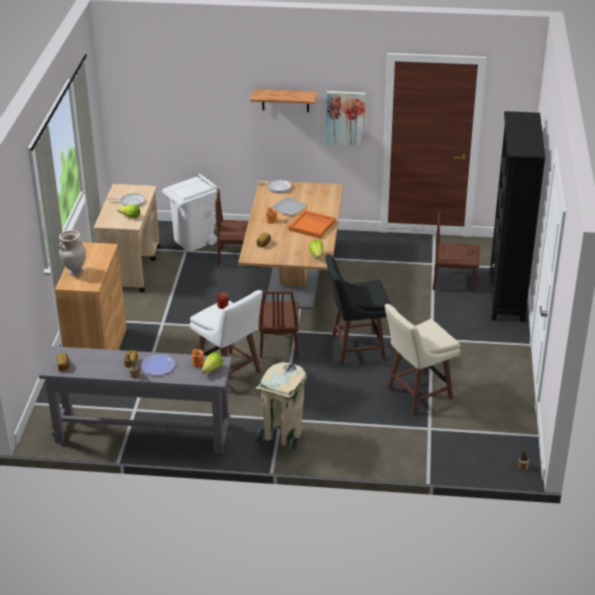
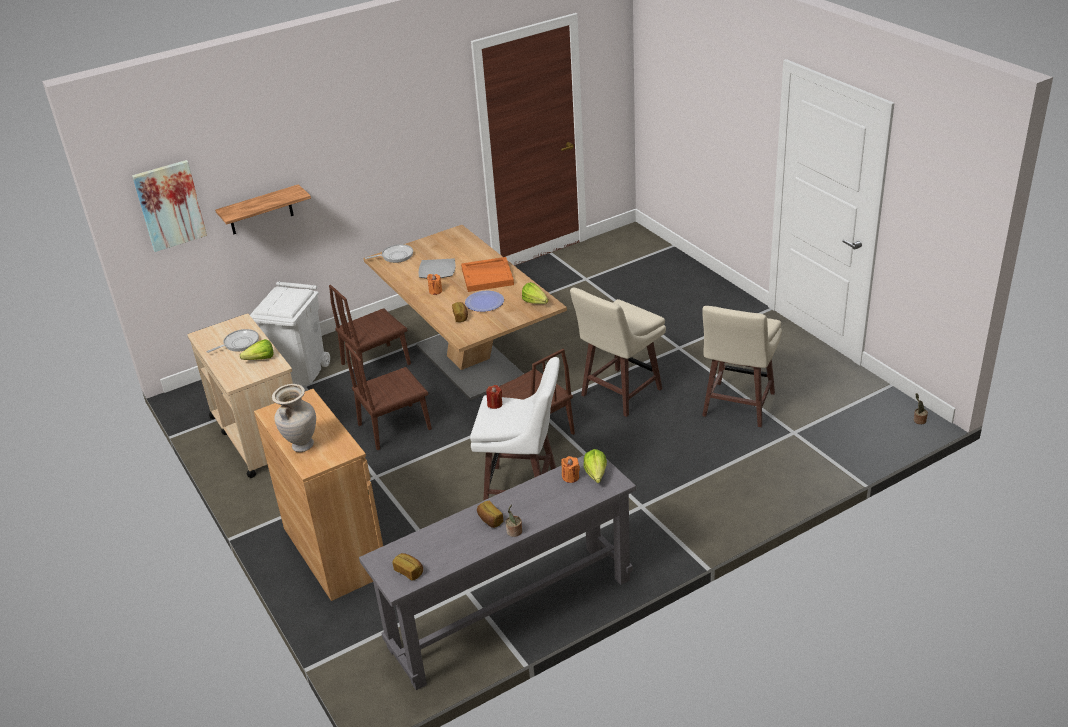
camera: 35 degrees left, 0 degrees up
plate [141,354,175,375] -> plate moved to [465,291,504,312]
shelf [251,89,318,112] -> shelf moved to [215,184,311,234]
beige trash can [255,362,307,454] -> none
black stool [325,254,390,364] -> beige stool [570,288,666,417]
picture [326,91,366,146] -> picture moved to [132,160,207,252]
brown chair [433,211,480,293] -> brown chair moved to [345,342,432,451]
black bookcase [490,111,545,322] -> none

